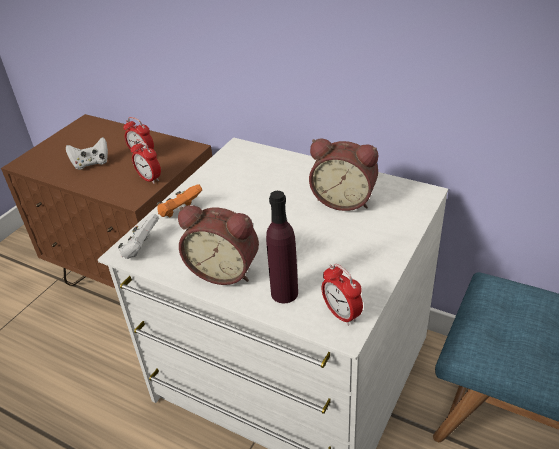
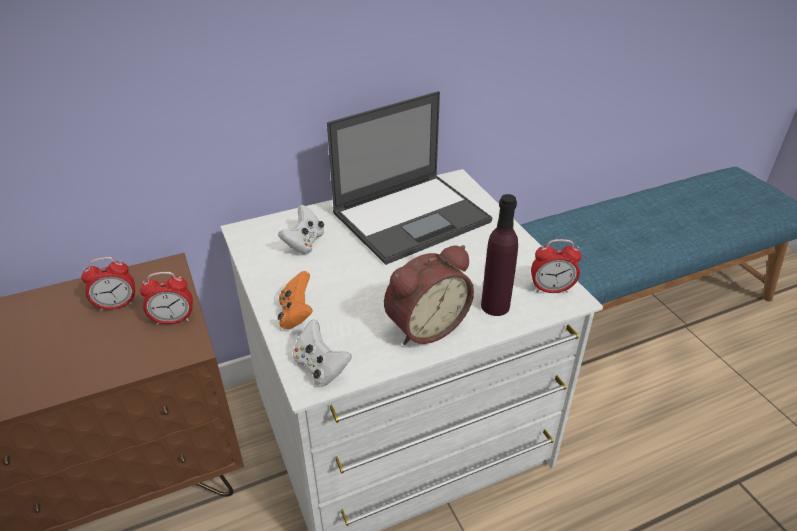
camera: 55 degrees left, 0 degrees up
white game controller [66,137,108,170] -> white game controller moved to [278,205,324,254]
alarm clock [309,138,378,211] -> laptop [327,91,493,265]

